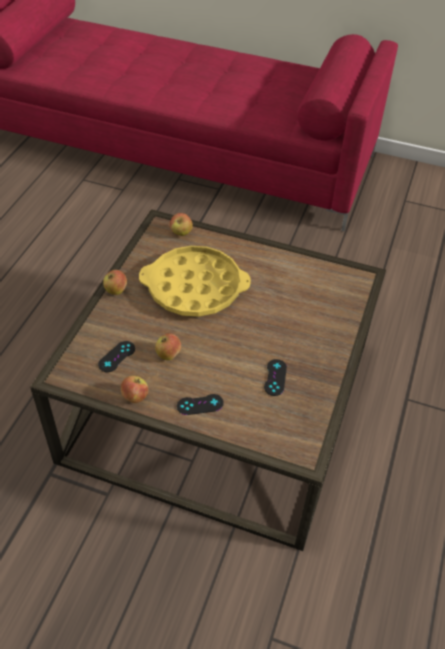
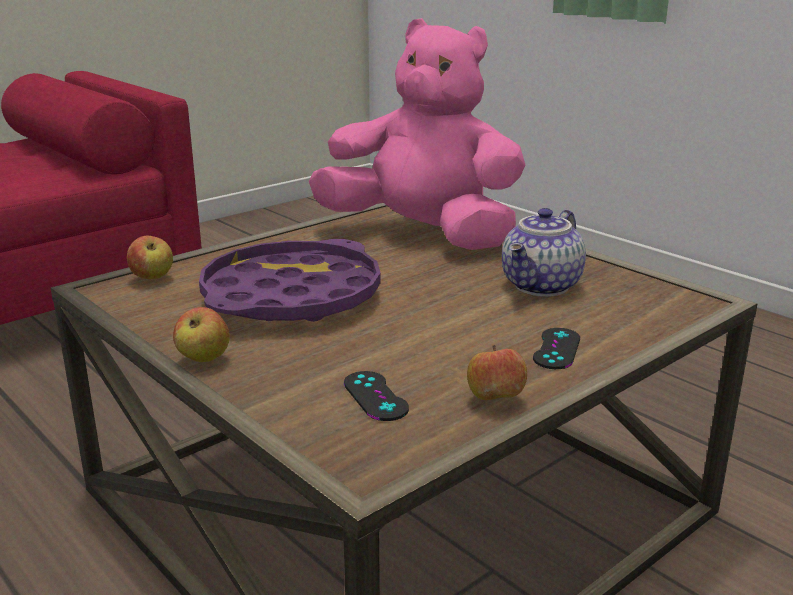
camera: 60 degrees left, 25 degrees down
yellow tray [139,246,251,317] -> purple tray [199,239,381,322]
apple [155,333,181,360] -> none
black game controller [264,359,287,396] -> teapot [502,208,586,297]
none -> pink plush toy [309,18,525,250]

